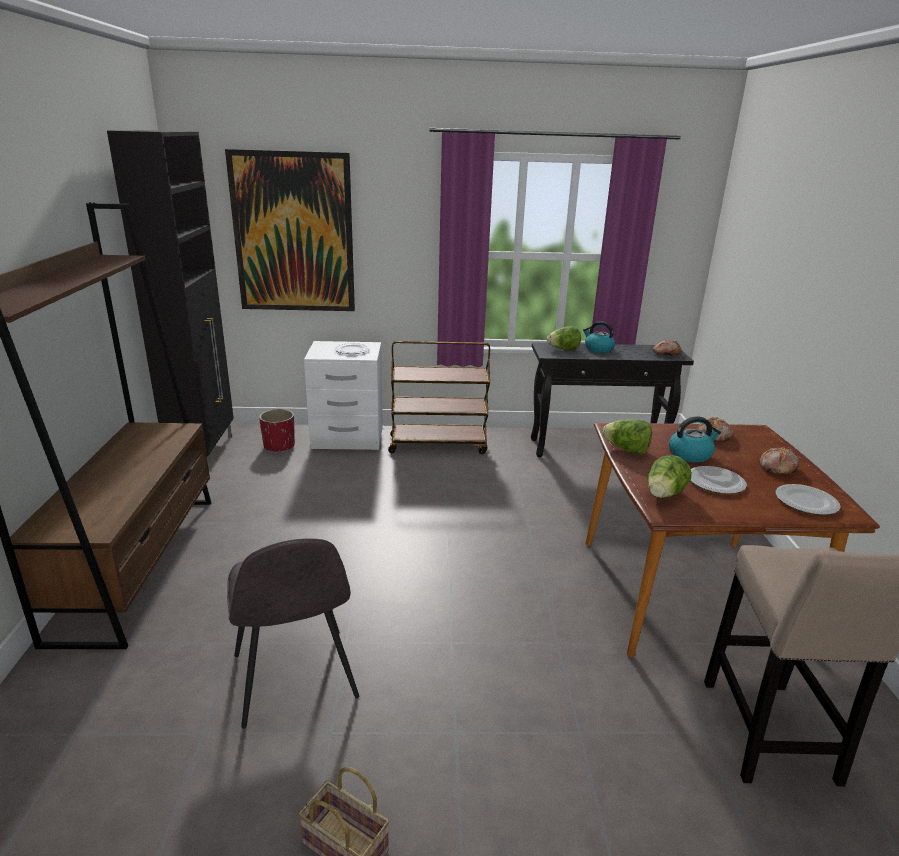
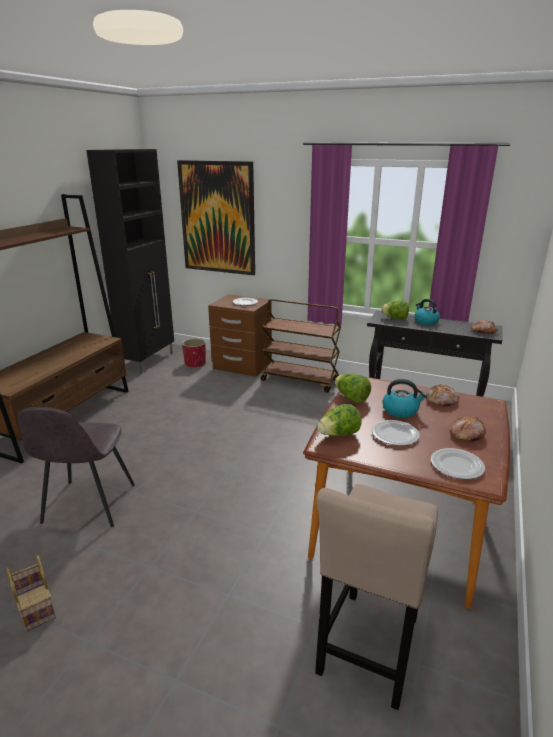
camera: 25 degrees right, 0 degrees up
white nightstand [304,341,383,450] -> brown nightstand [208,294,272,377]

